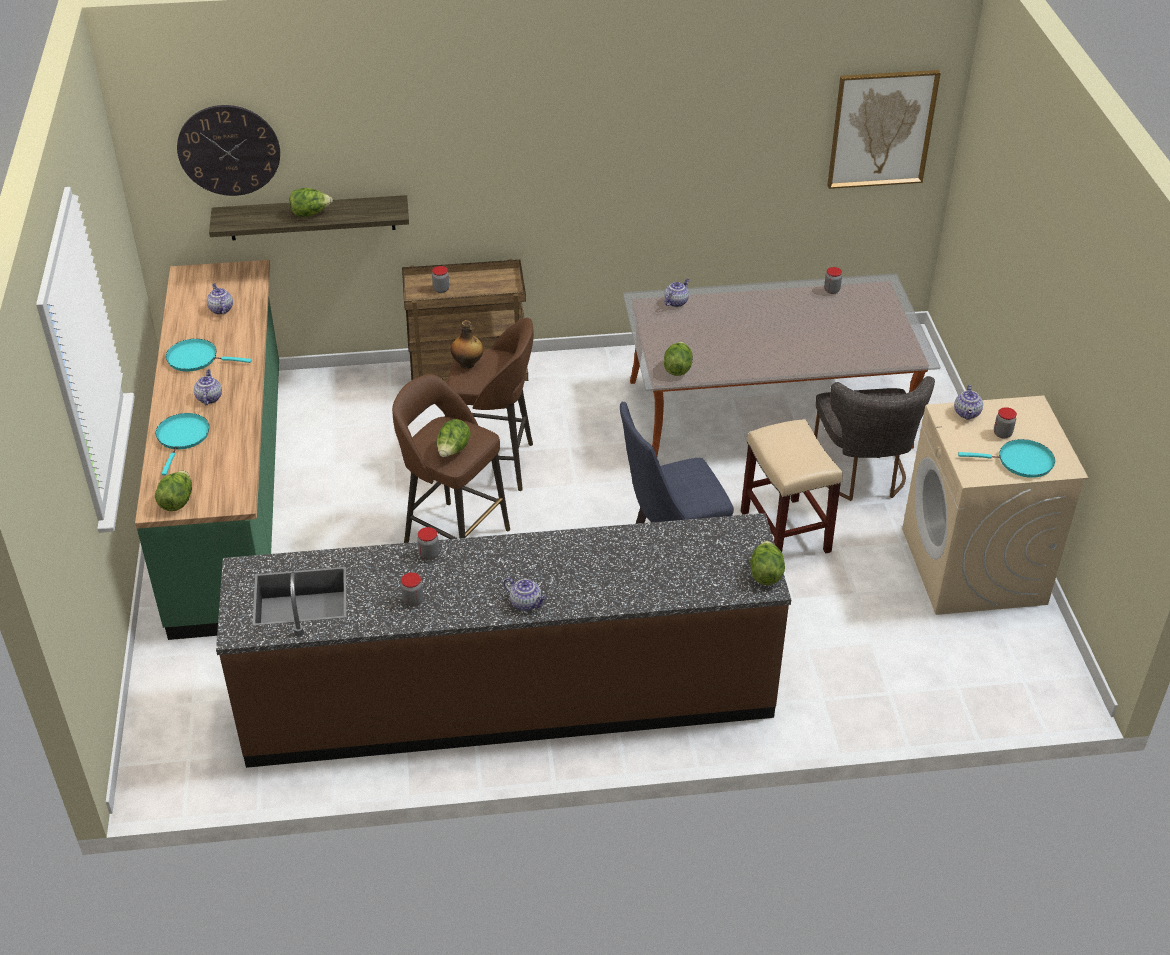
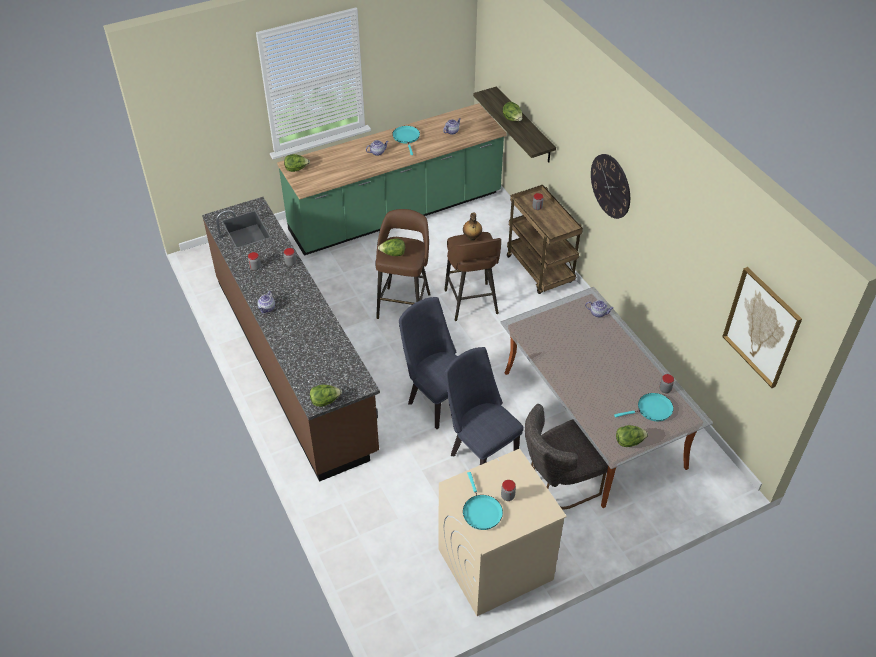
camera: 70 degrees right, 5 degrees up
turquoise frying pan [156,413,209,475] -> turquoise frying pan moved to [614,393,673,421]
wall clock [177,105,280,196] -> wall clock moved to [591,154,630,219]
lettuce [664,342,693,376] -> lettuce moved to [616,425,648,447]
beige stool [741,419,843,554] -> blue chair [445,347,524,465]
teapot [954,385,983,420] -> none

